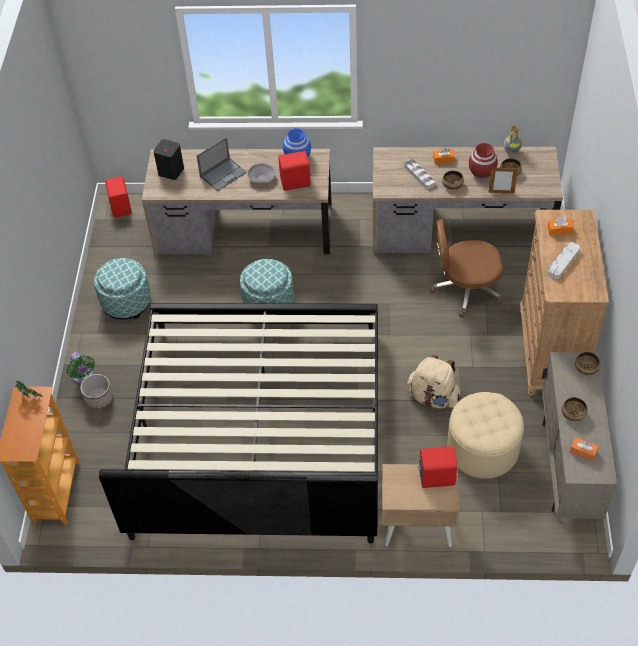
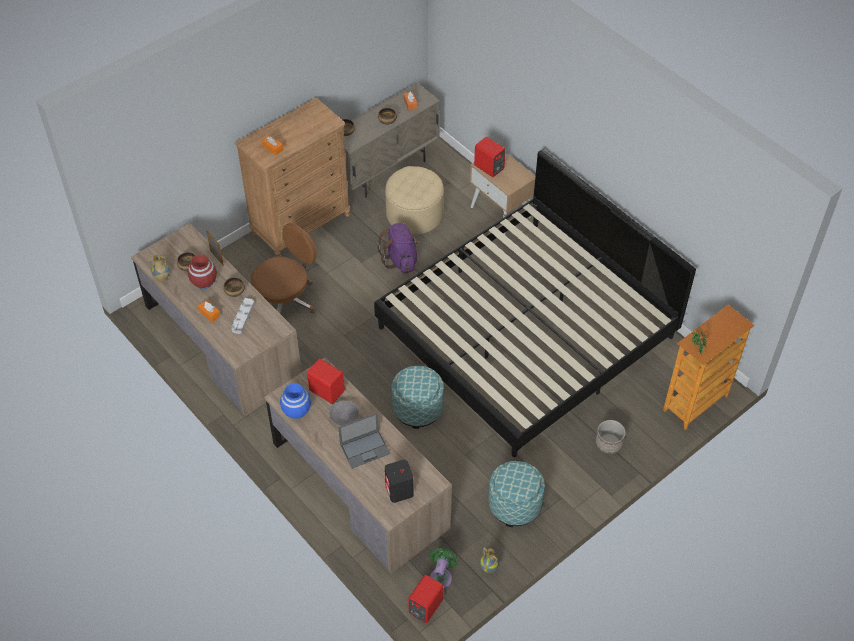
camera: 135 degrees left, 0 degrees up
green fan [67,352,95,384] -> green fan moved to [430,548,459,589]
laptop [197,137,247,191] -> laptop turned 150 degrees clockwise [338,413,390,469]
beige backpack [407,355,461,408] -> purple backpack [377,223,419,273]
brown office chair [430,219,503,318] -> brown office chair turned 90 degrees counterclockwise [251,223,317,314]
grey tray [547,242,580,279] -> none
none -> vase [480,547,499,573]

